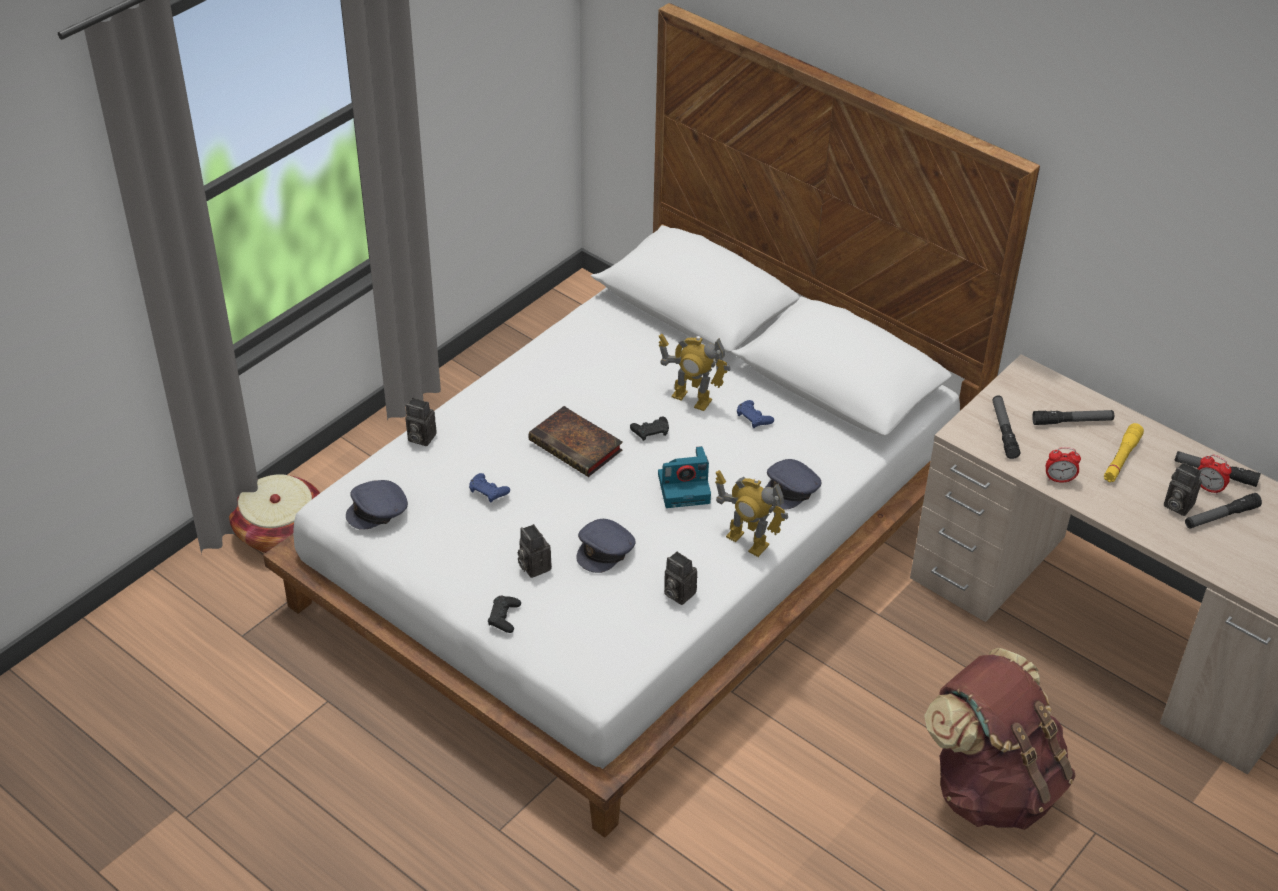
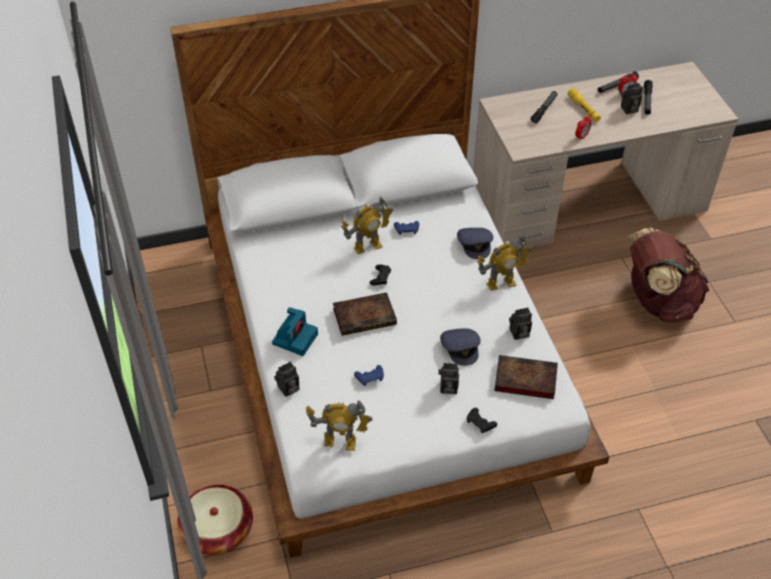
camera: 55 degrees left, 5 degrees up
grey cap [346,480,408,530] -> toy robot [306,400,373,451]
camera [658,446,711,508] -> camera moved to [272,307,318,356]
flashlight [992,396,1020,459] -> none
none -> book [494,355,558,399]

